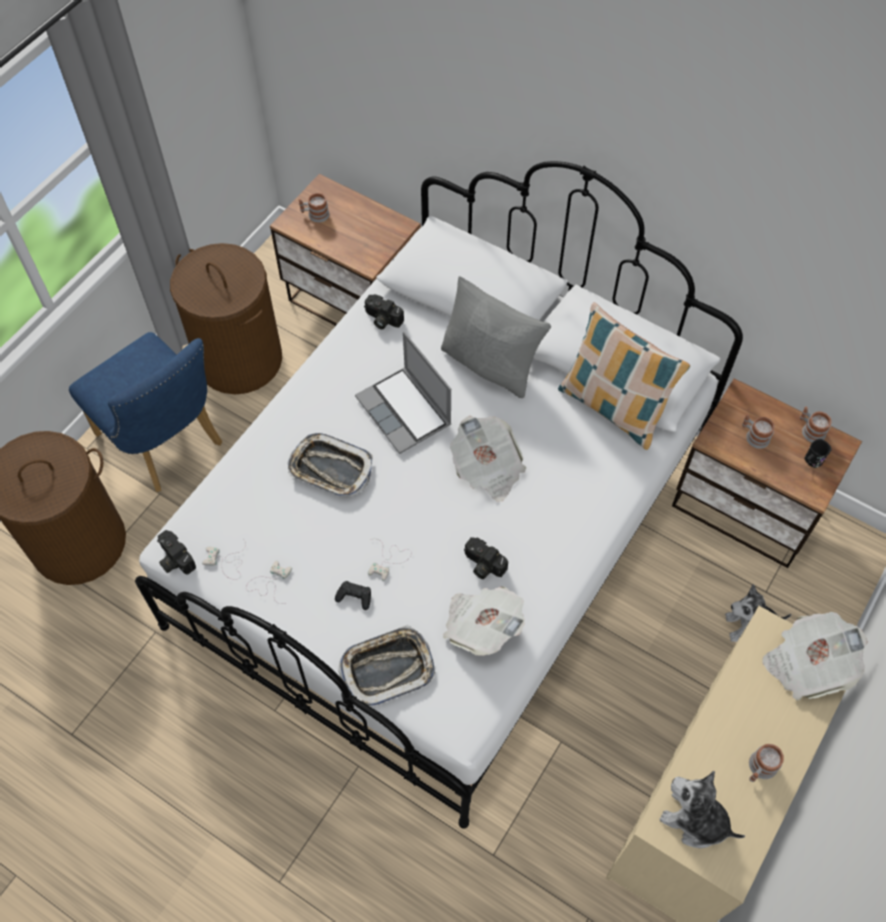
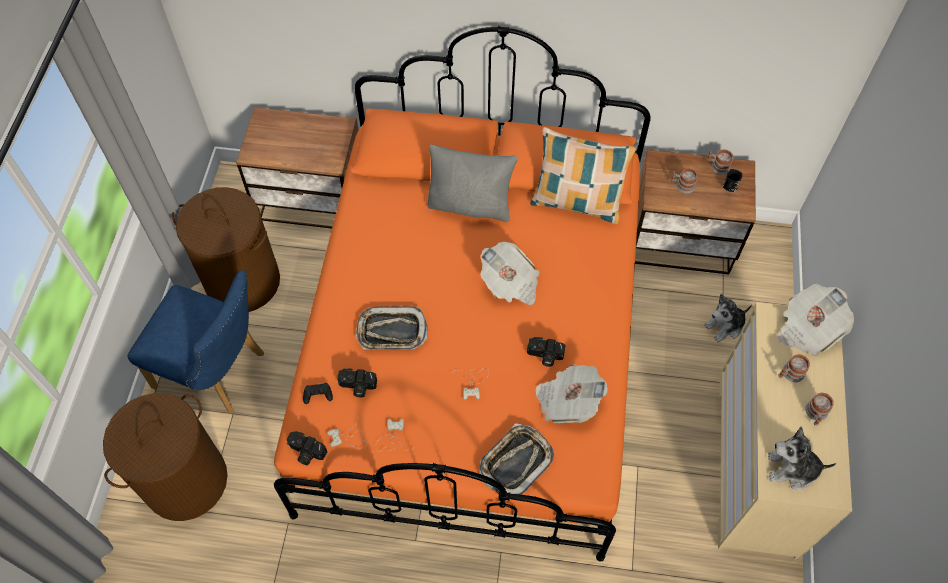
camera: 25 degrees left, 0 degrees up
white bed [135,161,743,828] -> orange bed [274,26,651,562]
mug [299,193,330,223] -> mug moved to [779,354,810,382]
black game controller [335,581,371,610] -> black game controller moved to [303,383,333,404]
laptop [355,331,451,454] -> none
camera [364,294,404,329] -> camera moved to [337,368,377,397]

